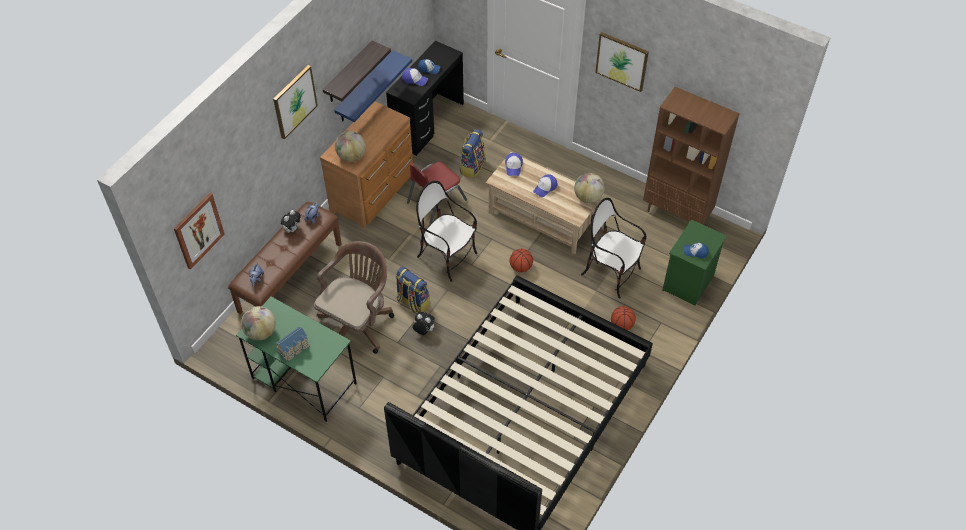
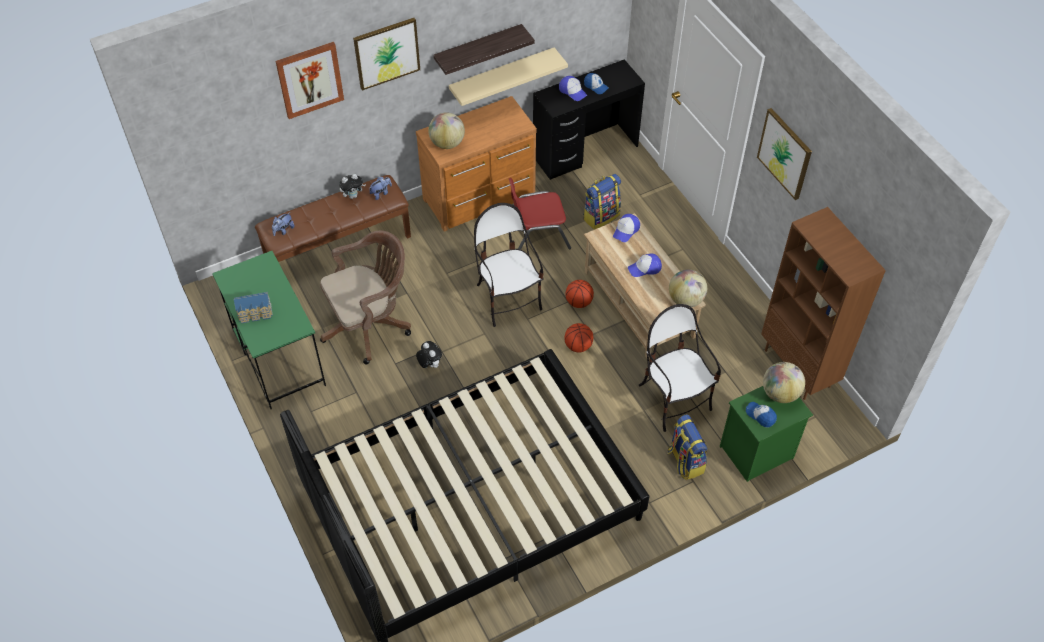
camera: 30 degrees right, 0 degrees up
picture [174,193,225,269] -> picture moved to [275,42,344,119]
globe [241,306,276,341] -> globe moved to [763,362,805,403]
blue shelf [334,50,412,122] -> beige shelf [449,47,568,106]
backpack [396,267,430,314] -> backpack moved to [668,414,707,480]
basketball [611,306,636,330] -> basketball moved to [566,280,594,308]

